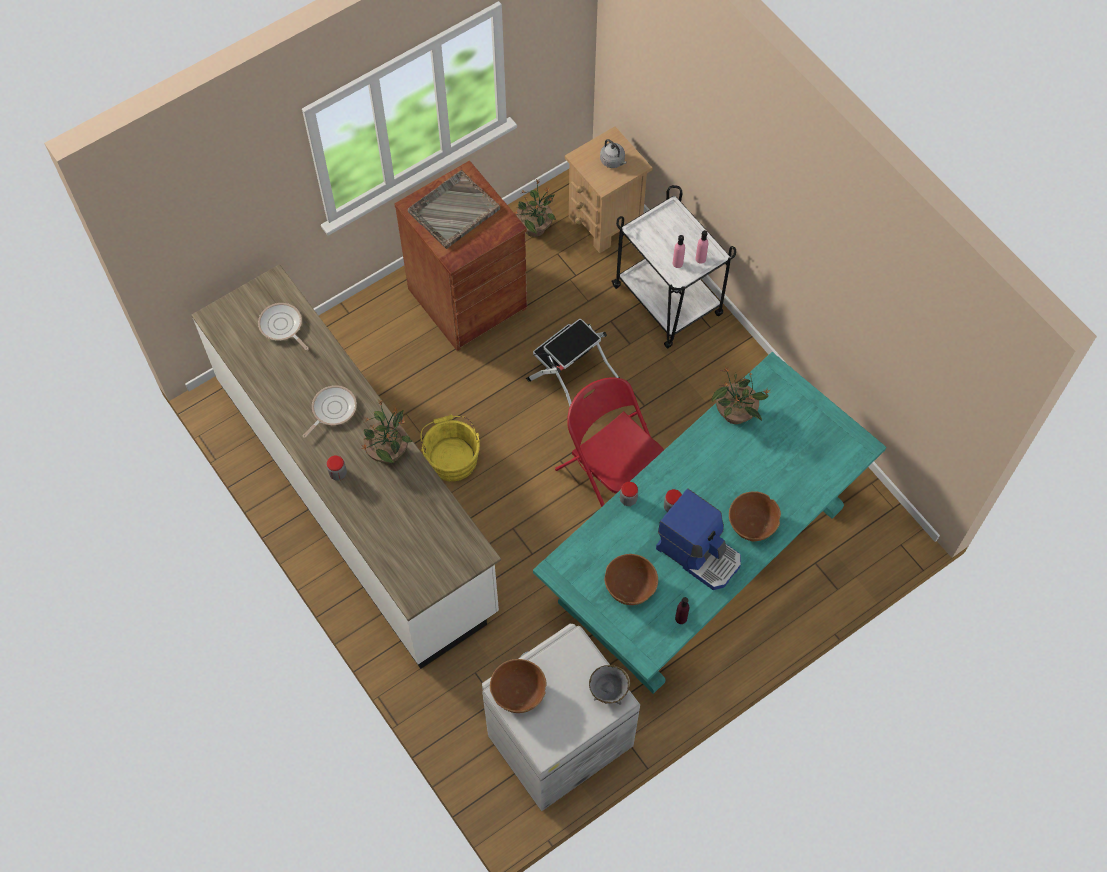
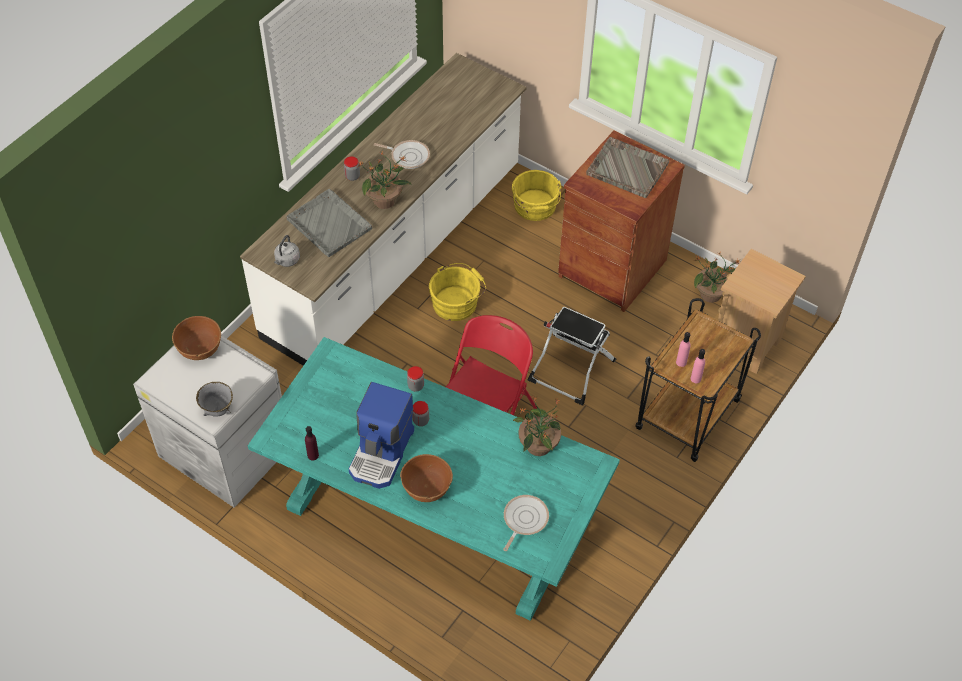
camera: 70 degrees right, 10 degrees down
frying pan [258,303,309,350] -> frying pan moved to [503,495,549,551]
grey kettle [600,139,627,168] -> grey kettle moved to [274,235,300,267]
brown bowl [604,554,658,605] -> none
white cart [612,185,736,348] -> brown cart [636,298,761,462]
none -> grey tray [286,189,372,257]
none -> yellow bucket [511,170,561,221]

